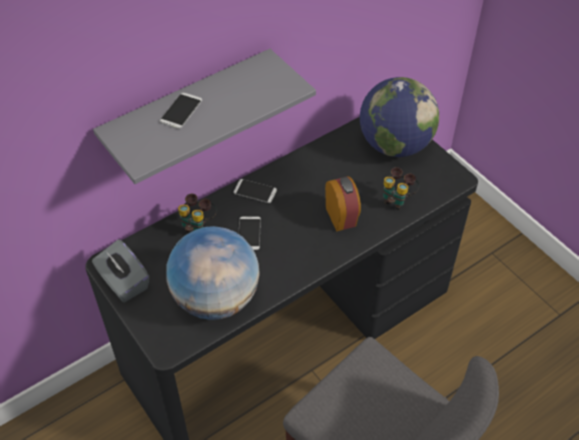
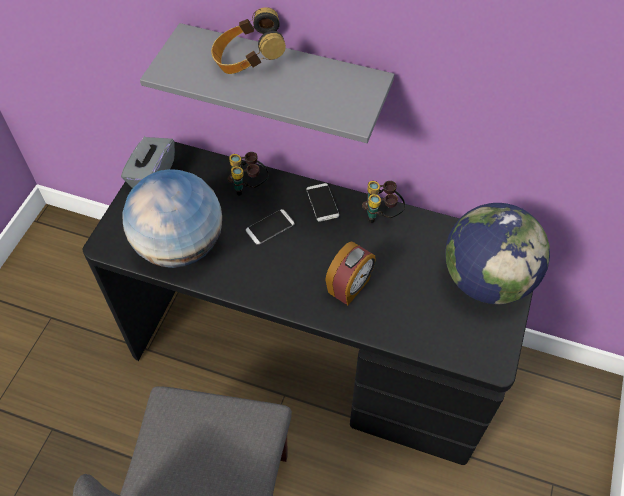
camera: 55 degrees right, 5 degrees up
phone [160,92,202,129] -> headphones [211,7,286,74]
binoculars [383,167,419,210] -> binoculars moved to [362,181,405,223]

